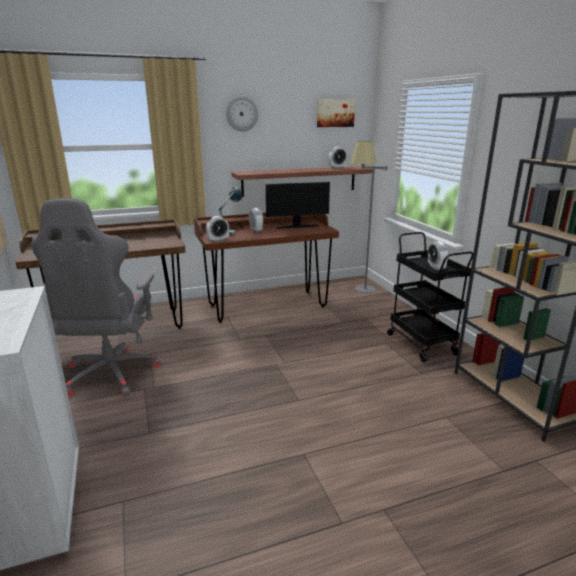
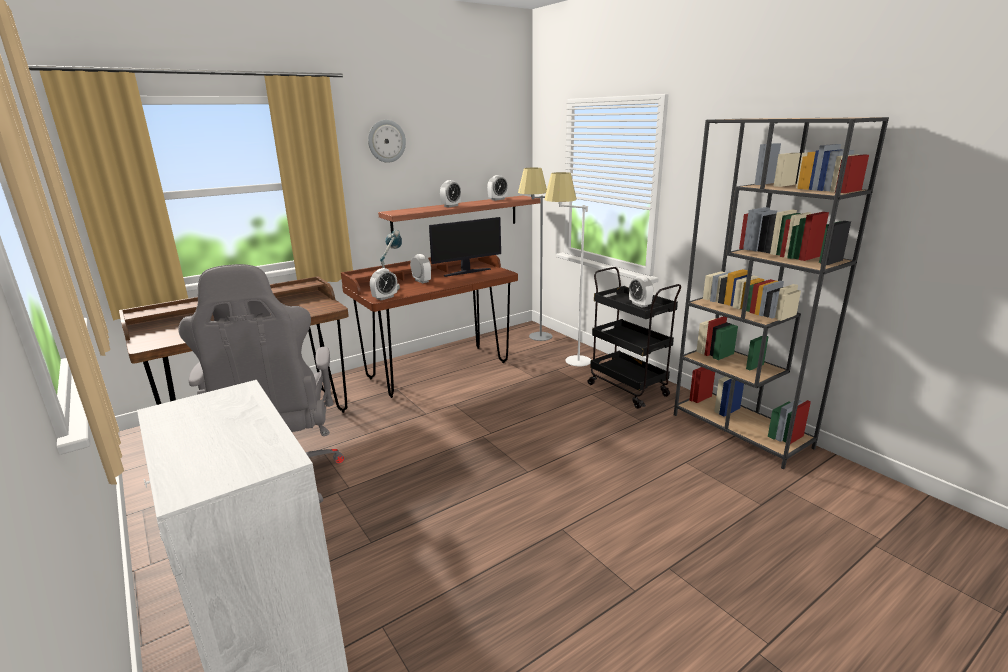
camera: 15 degrees left, 0 degrees up
picture [317,99,355,127] -> none
none -> alarm clock [440,180,461,207]
none -> white floor lamp [544,172,591,366]

